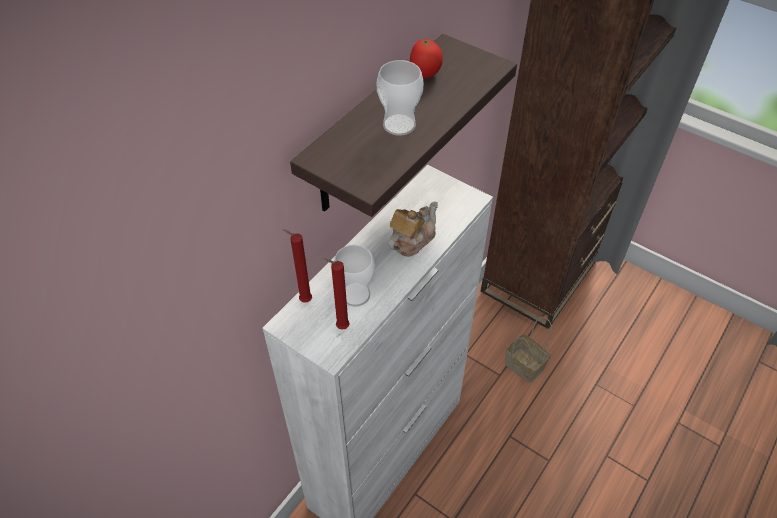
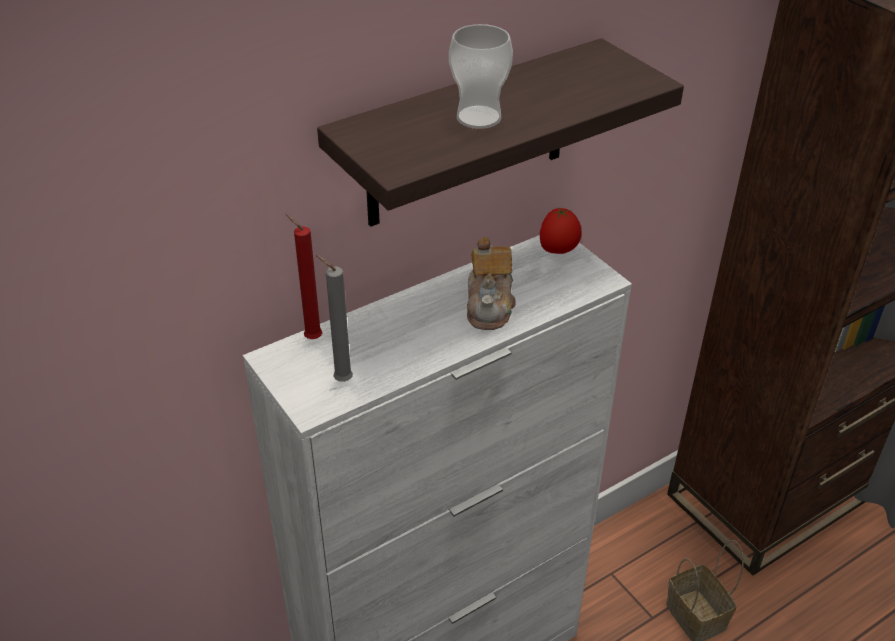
camera: 20 degrees right, 10 degrees down
red candle [324,258,350,330] -> grey candle [316,255,353,382]
cup [334,245,375,307] -> none
teapot [388,202,438,257] -> teapot turned 120 degrees clockwise [467,237,516,330]
tomato [410,39,443,78] -> tomato moved to [540,207,582,254]

